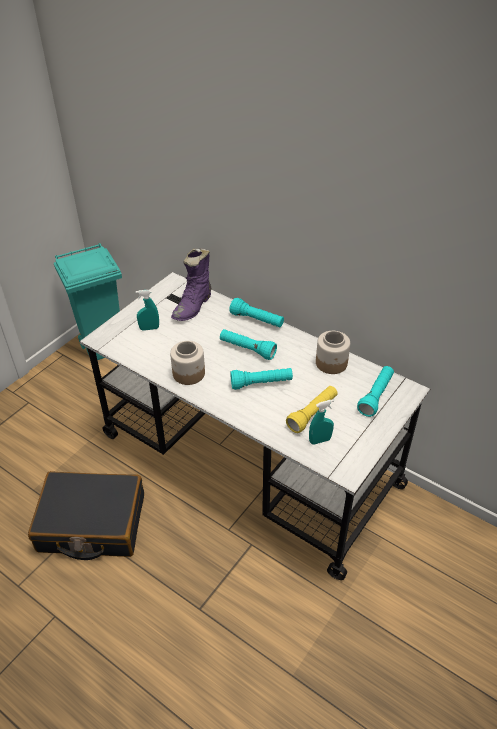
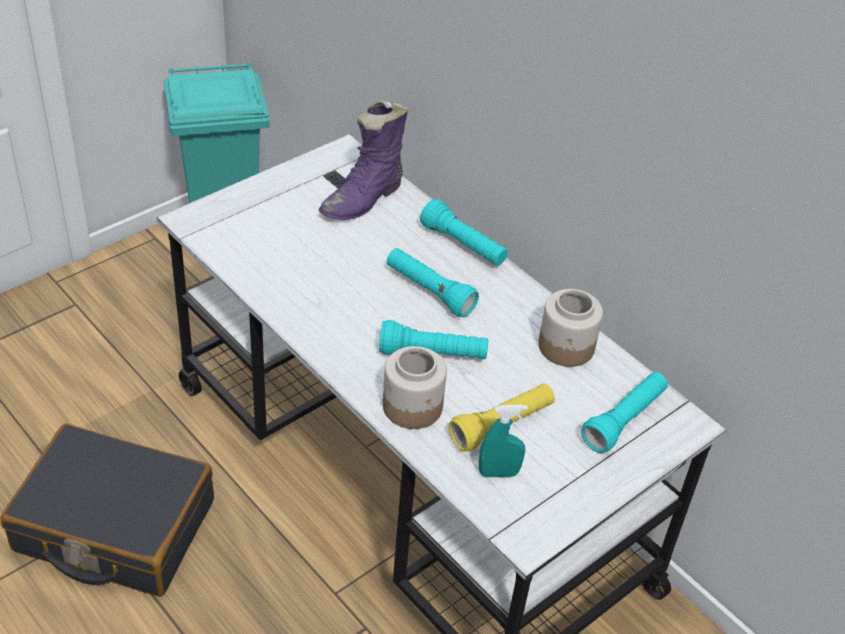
camera: 10 degrees right, 0 degrees up
turquoise spray bottle [136,290,159,331] -> none
jar [170,341,205,385] -> jar moved to [383,346,447,429]

